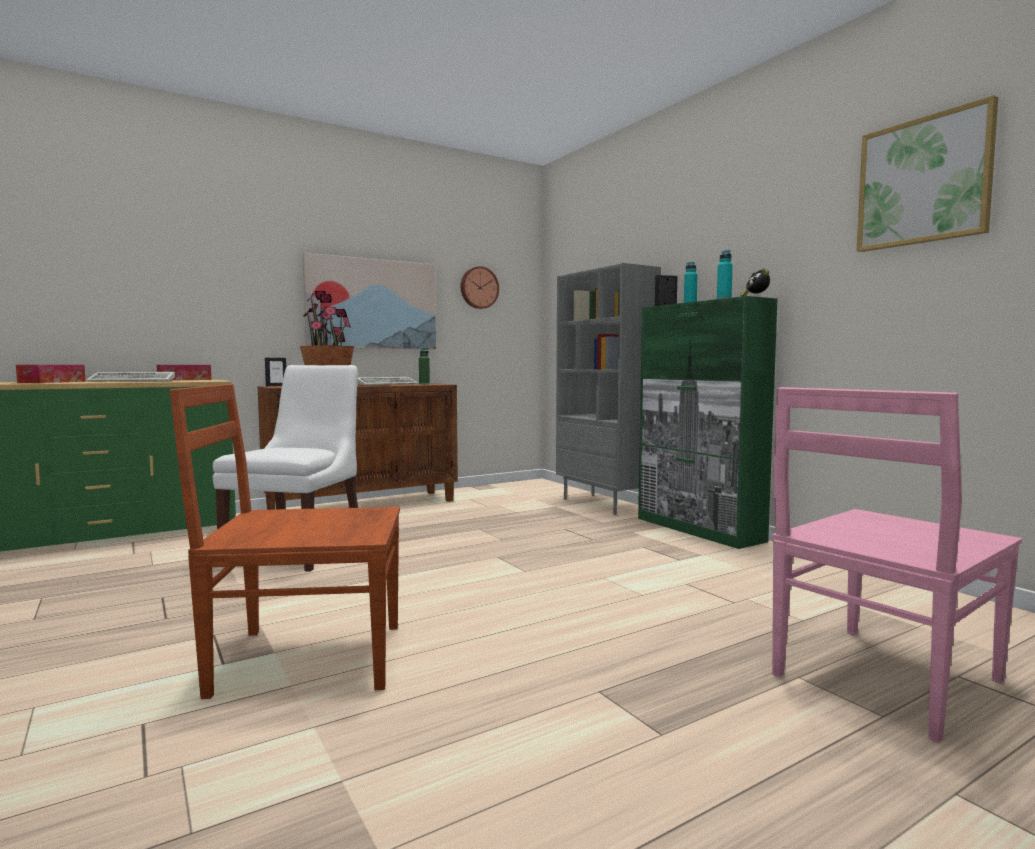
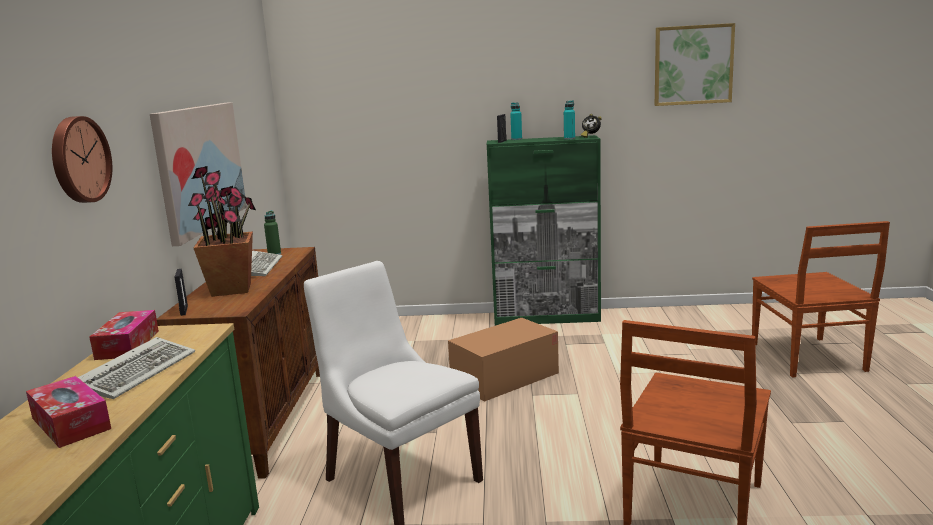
camera: 55 degrees left, 10 degrees up
wall clock [461,266,499,309] -> wall clock moved to [52,116,112,203]
grey bookcase [556,263,661,515] -> none
pink chair [772,387,1022,743] -> brown chair [752,221,890,378]
none -> cardboard box [448,318,559,402]

